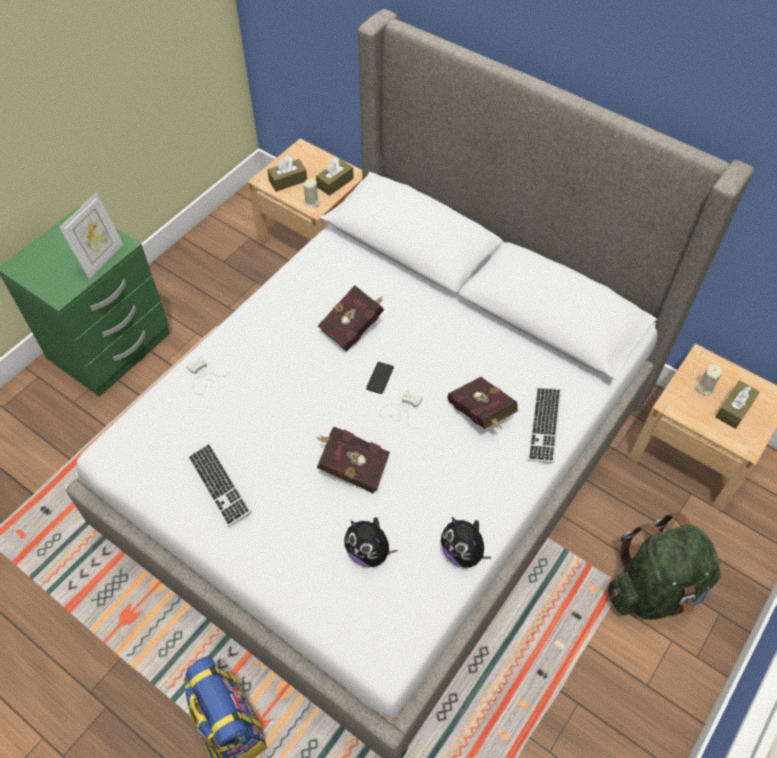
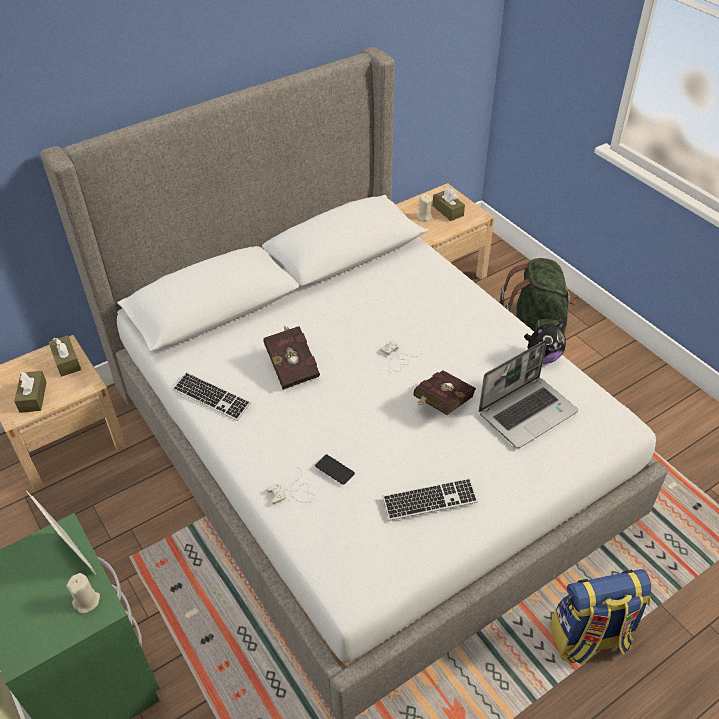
camera: 70 degrees left, 10 degrees down
beige candle [303,179,321,208] -> beige candle moved to [67,573,100,614]
plush toy [344,517,397,567] -> laptop [479,339,578,448]
phone [366,362,394,394] -> phone moved to [315,454,355,485]
red book [448,377,518,429] -> none
keyboard [528,388,562,463] -> keyboard moved to [173,372,251,421]

